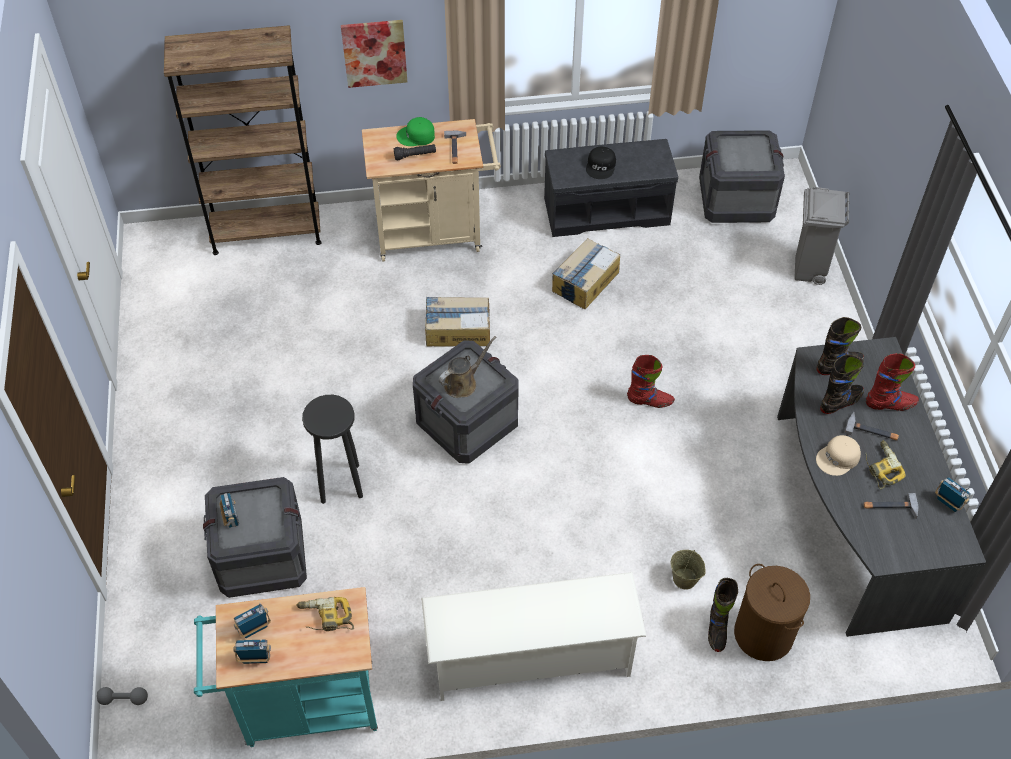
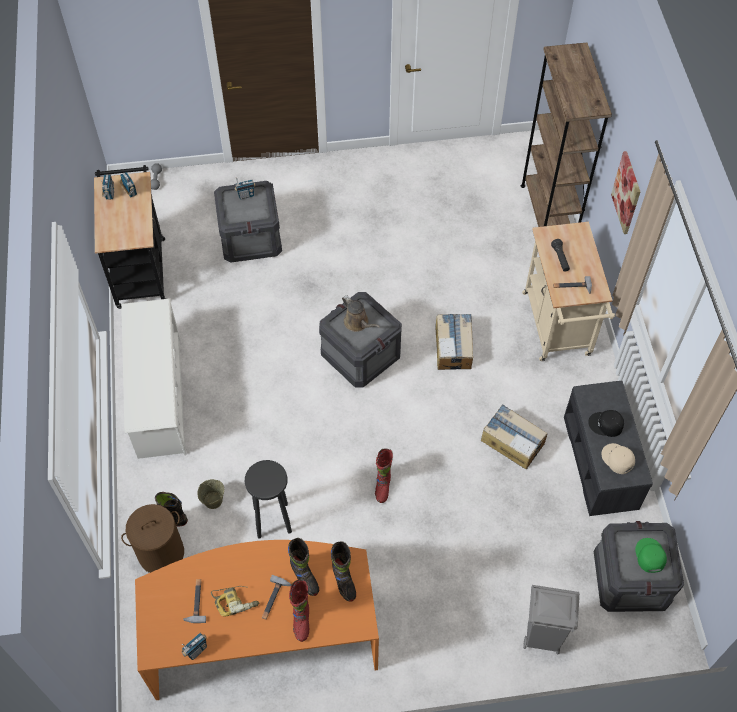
camera: 90 degrees right, 5 degrees up
turquoise cart [194,587,378,747] -> black cart [94,165,166,309]
power drill [296,597,354,631] -> none
black stool [302,395,363,504] -> black stool moved to [245,460,292,539]
green cap [396,117,435,146] -> green cap moved to [635,538,667,573]
grey desk [777,337,986,637] -> orange desk [135,540,379,700]
beige cap [816,435,861,476] -> beige cap moved to [601,443,635,474]

